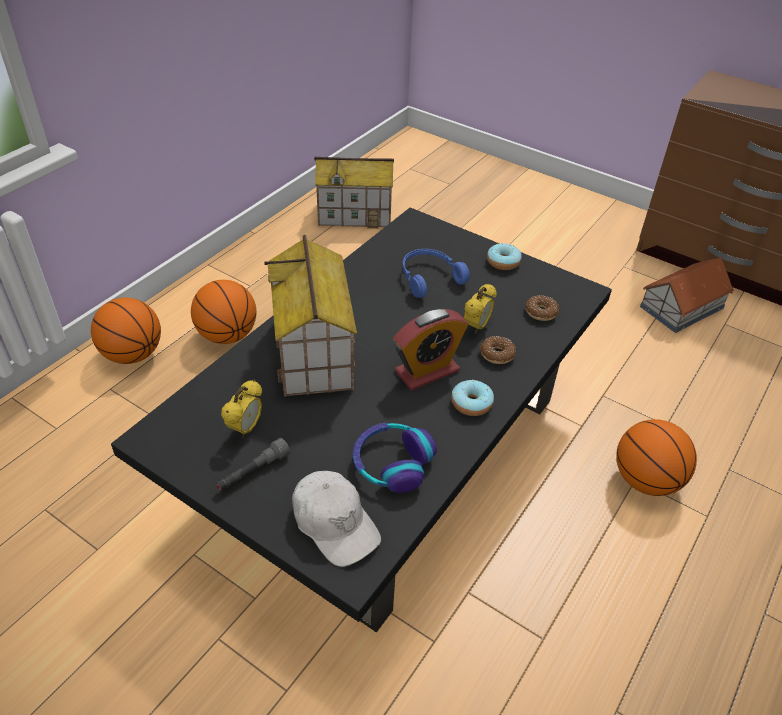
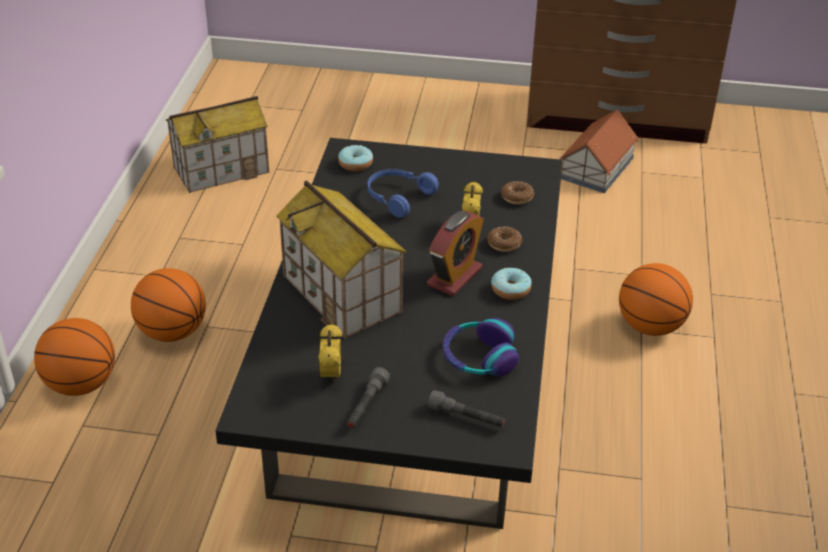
camera: 25 degrees left, 5 degrees down
white cap [292,471,381,567] -> grey flashlight [428,390,505,427]
donut [487,243,522,270] -> donut moved to [338,145,373,171]

